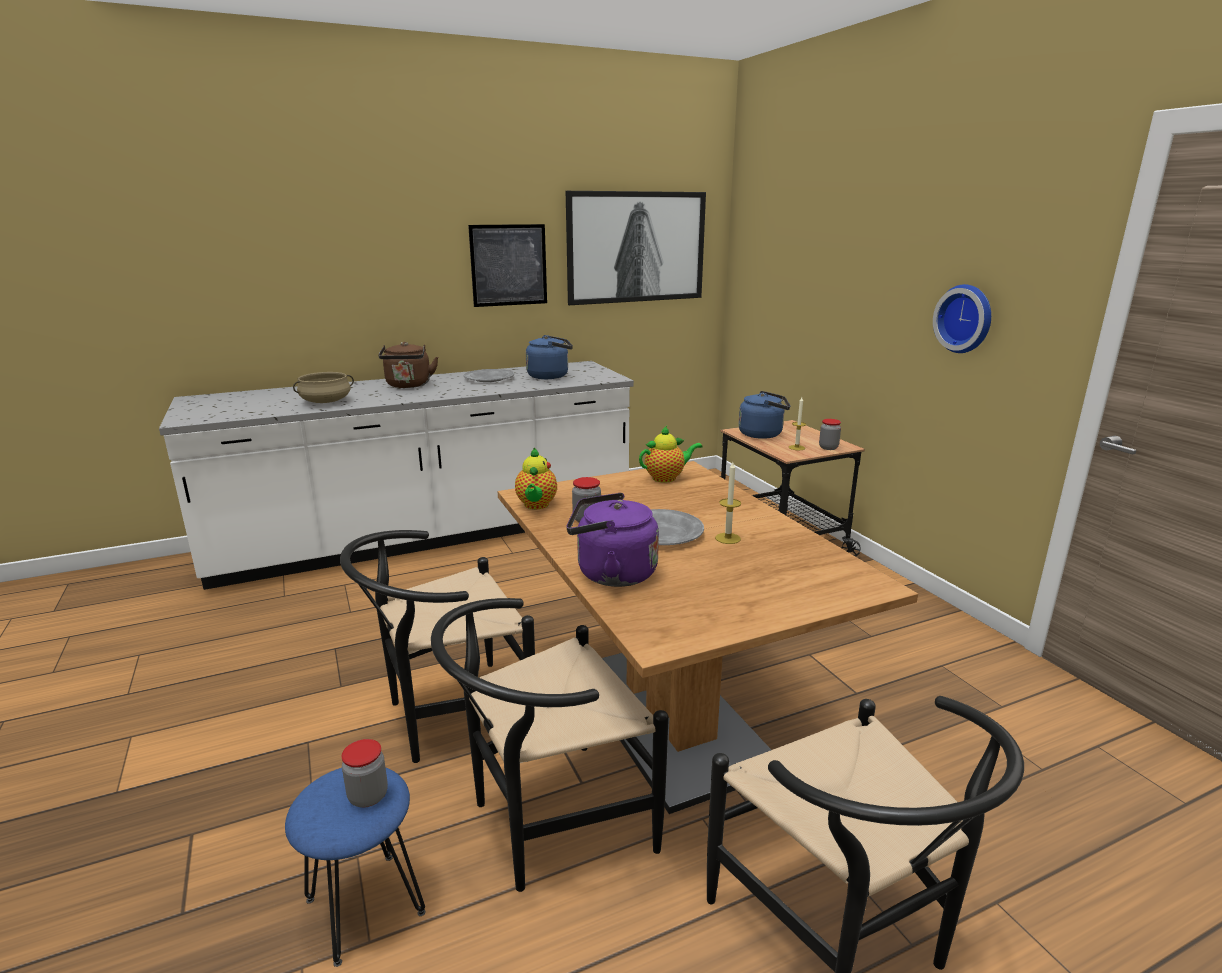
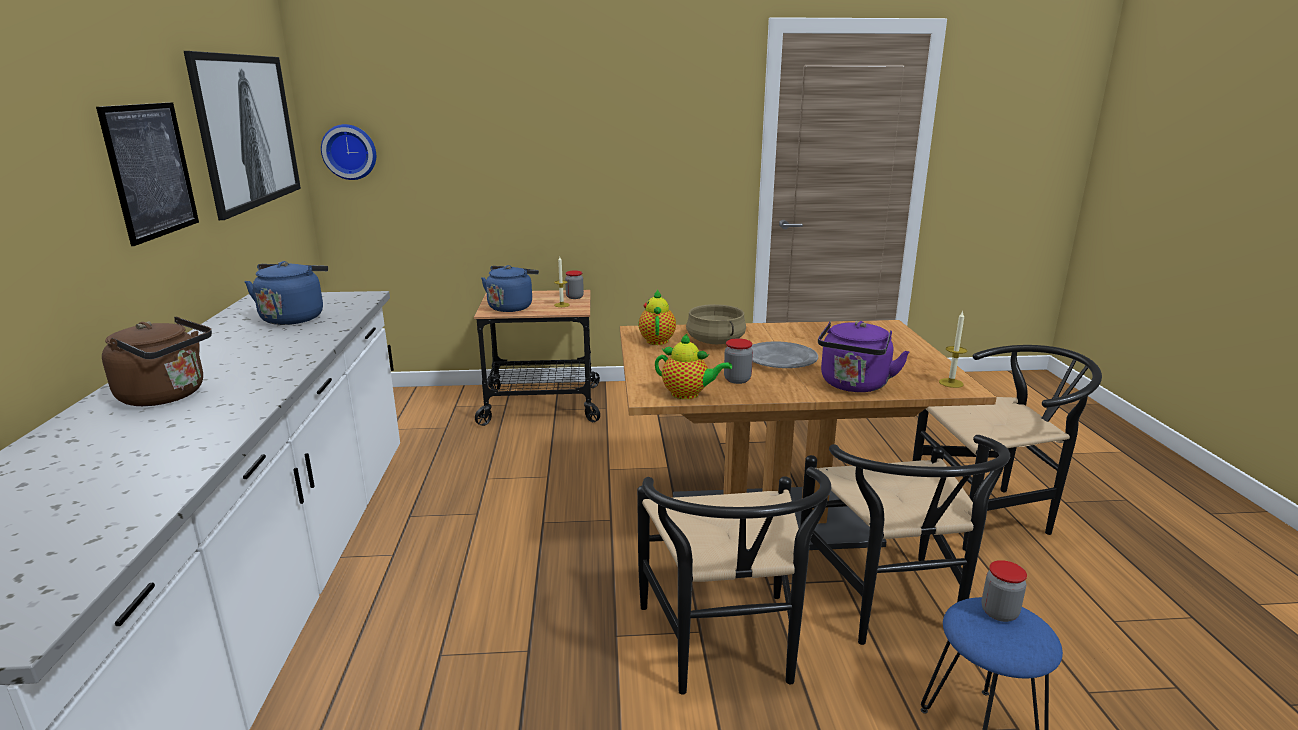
camera: 70 degrees left, 0 degrees up
beige cooking pot [293,372,354,403] -> beige cooking pot moved to [686,304,746,344]
grey plate [463,369,514,382] -> none
candle [715,462,741,544] -> candle moved to [939,310,967,388]
wall clock [933,284,991,353] -> wall clock moved to [321,124,376,180]

